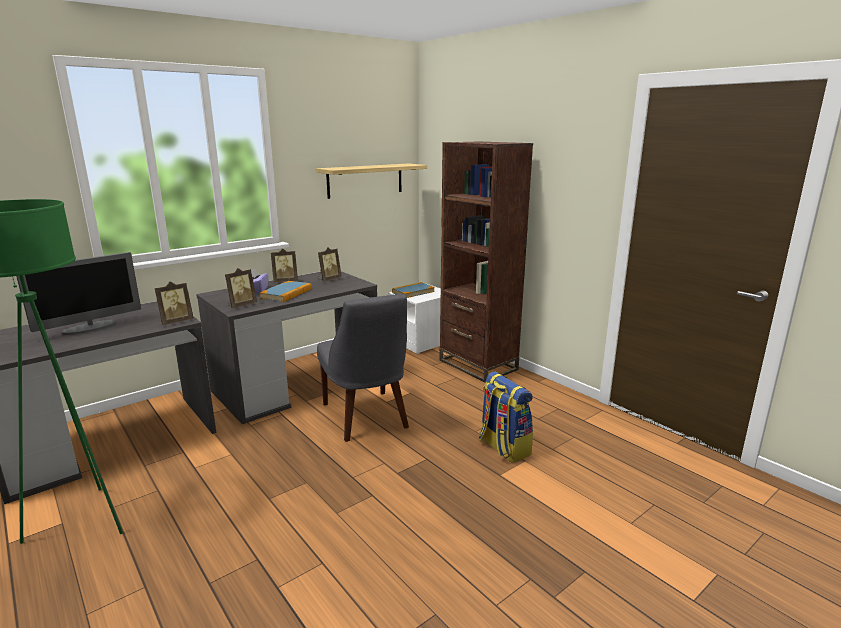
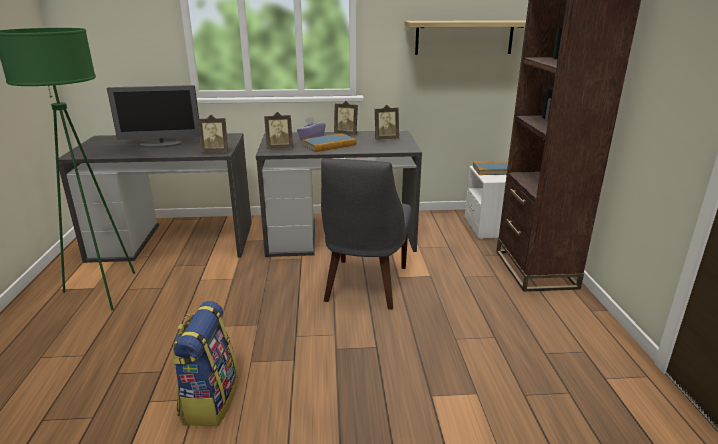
camera: 35 degrees right, 5 degrees up
backpack [479,371,533,463] -> backpack moved to [171,301,238,426]

